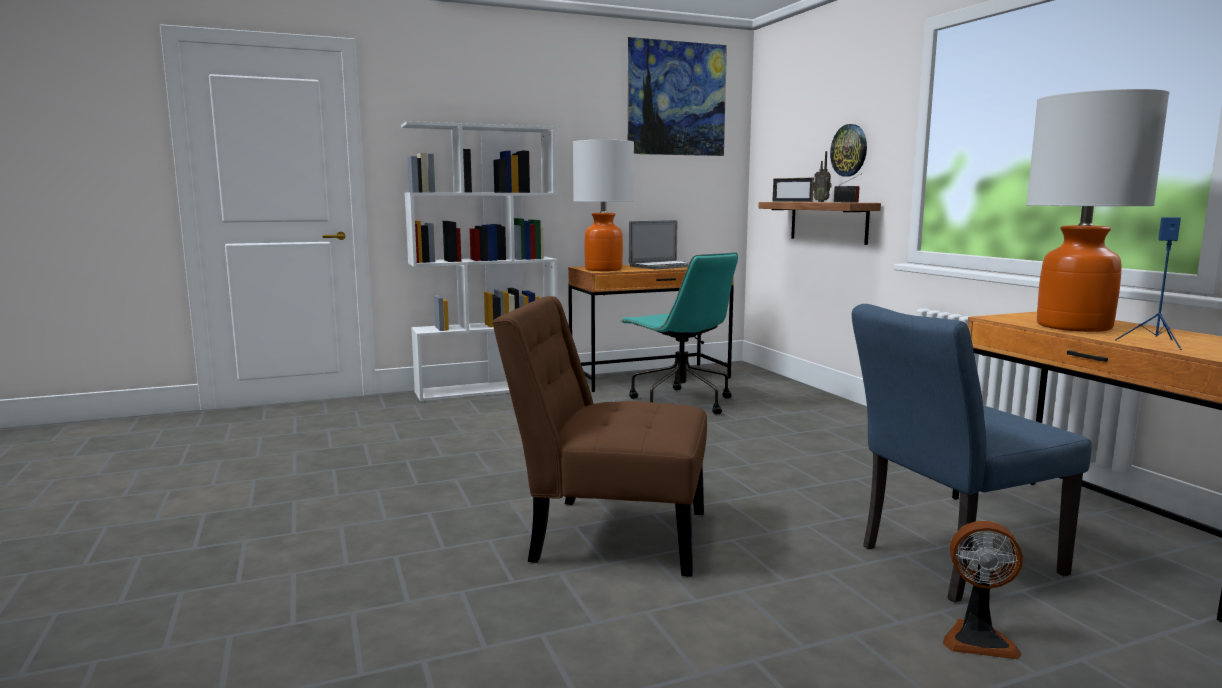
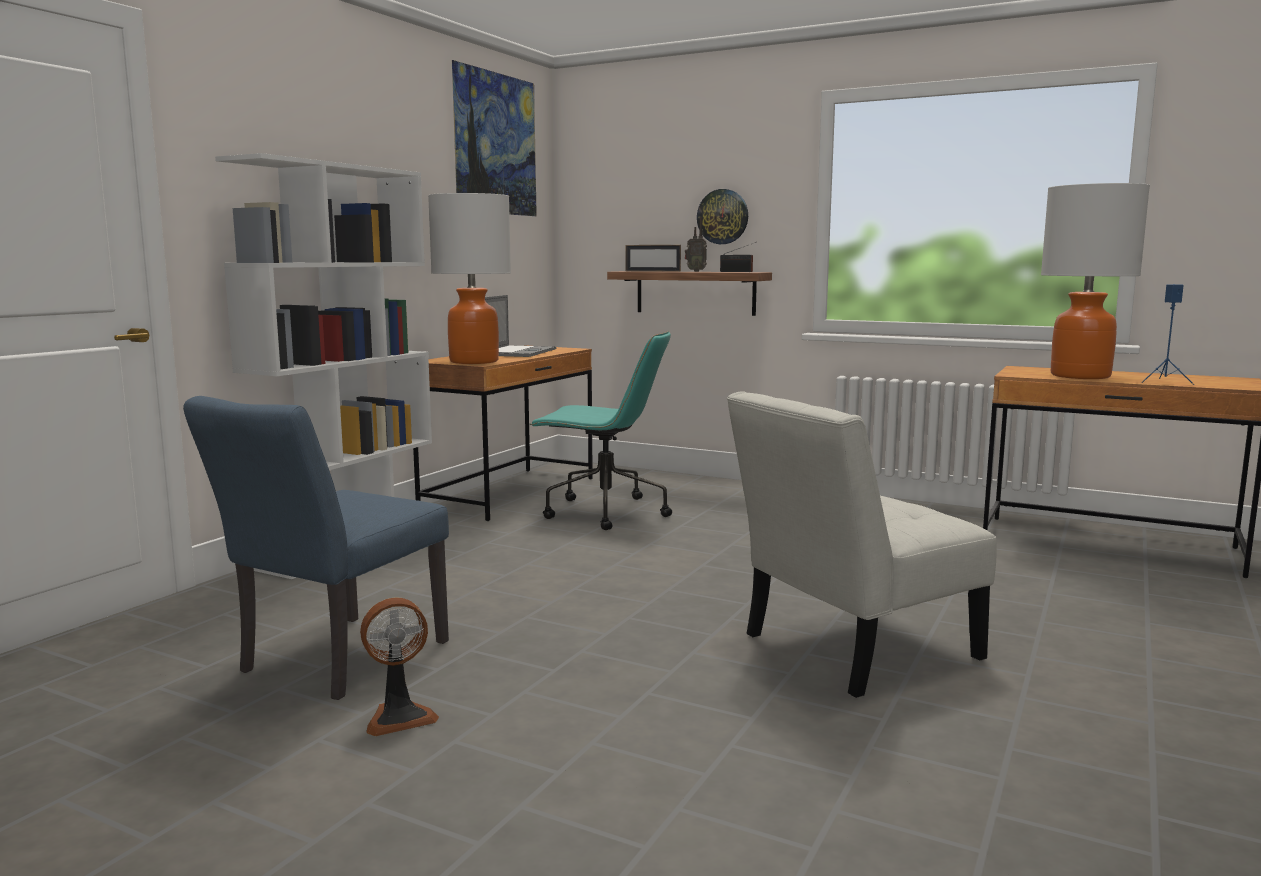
camera: 40 degrees left, 0 degrees up
brown chair [492,296,707,577] -> white chair [727,391,997,698]
blue chair [852,304,1091,603] -> blue chair moved to [183,396,449,700]
fan [943,521,1023,659] -> fan moved to [360,597,439,736]

